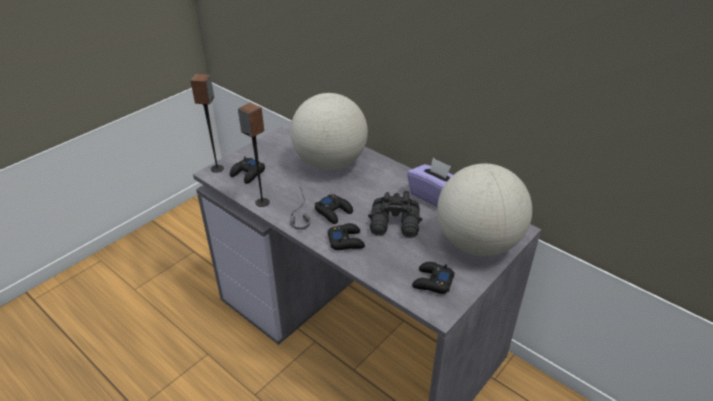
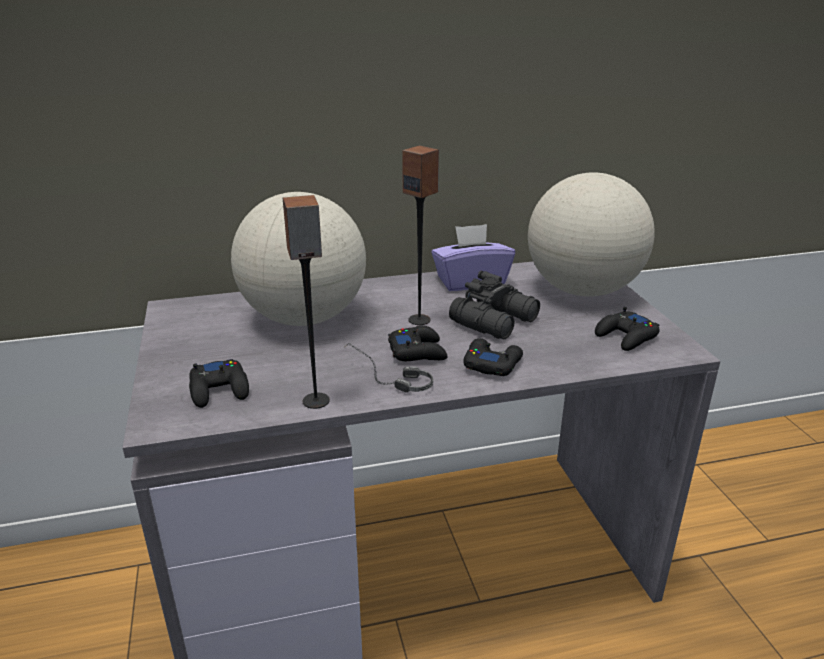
camera: 55 degrees left, 10 degrees down
speaker [191,74,224,173] -> speaker moved to [402,145,439,325]

